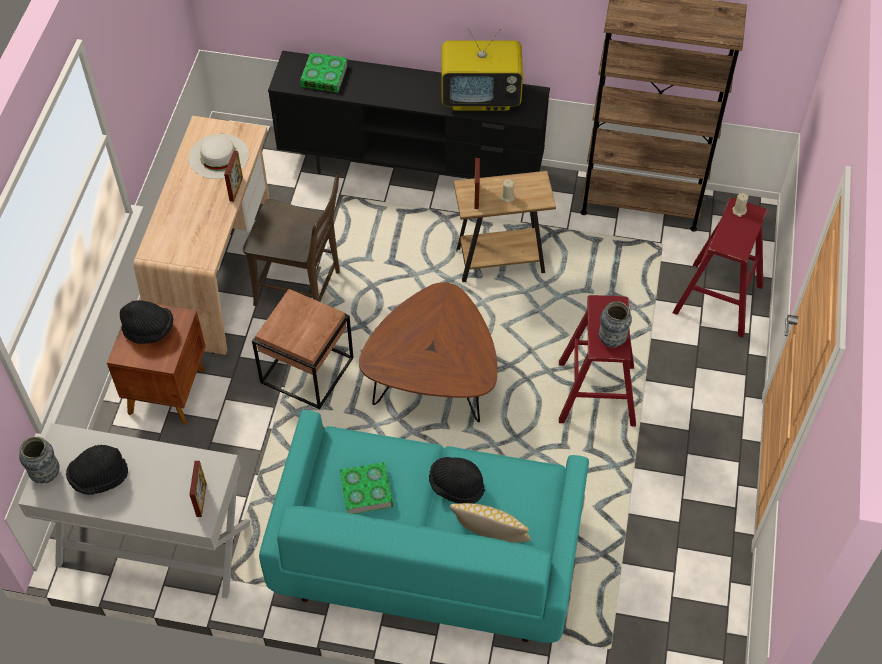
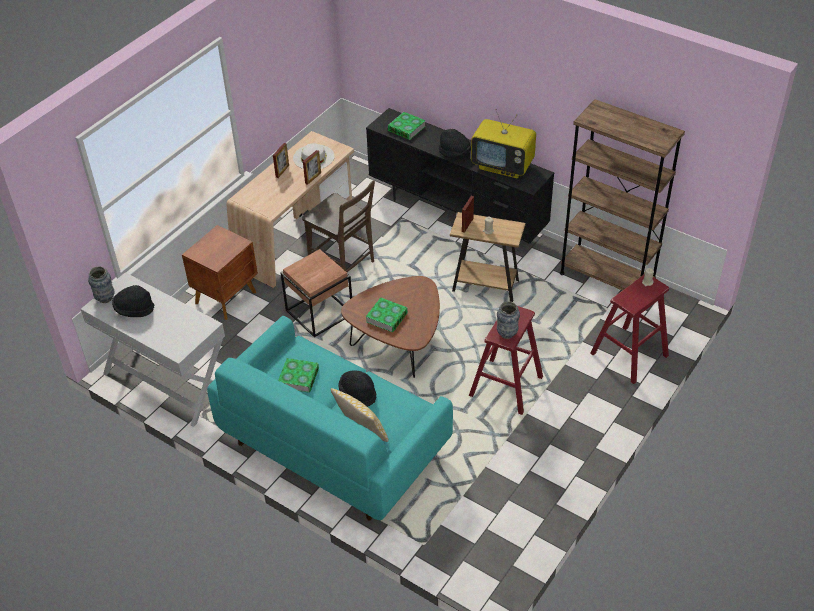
camera: 25 degrees right, 10 degrees down
black hat [120,300,173,344] -> black hat moved to [439,129,471,158]
picture frame [189,461,207,517] -> picture frame moved to [273,143,289,178]
none -> book [366,297,408,332]

